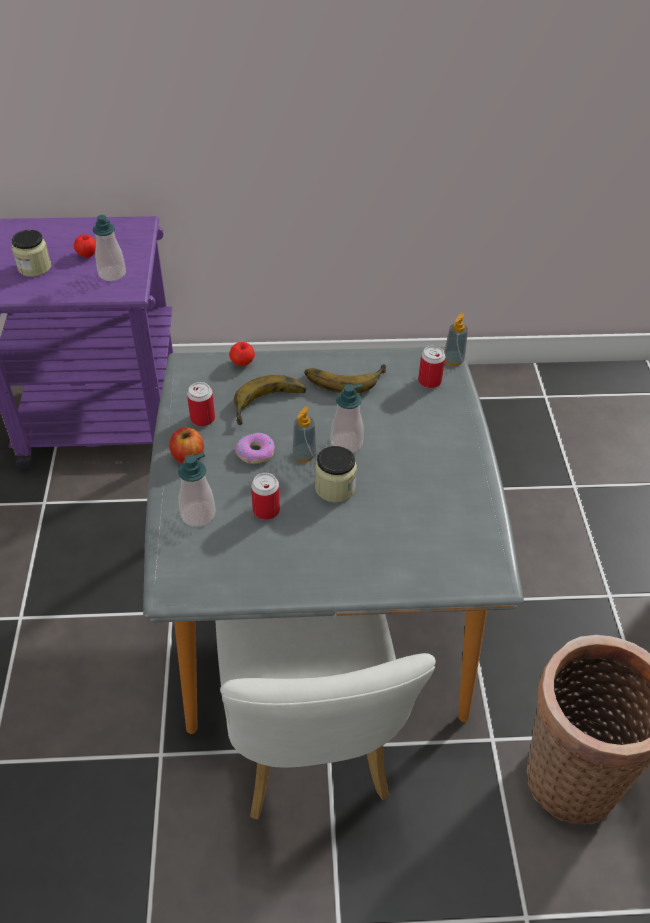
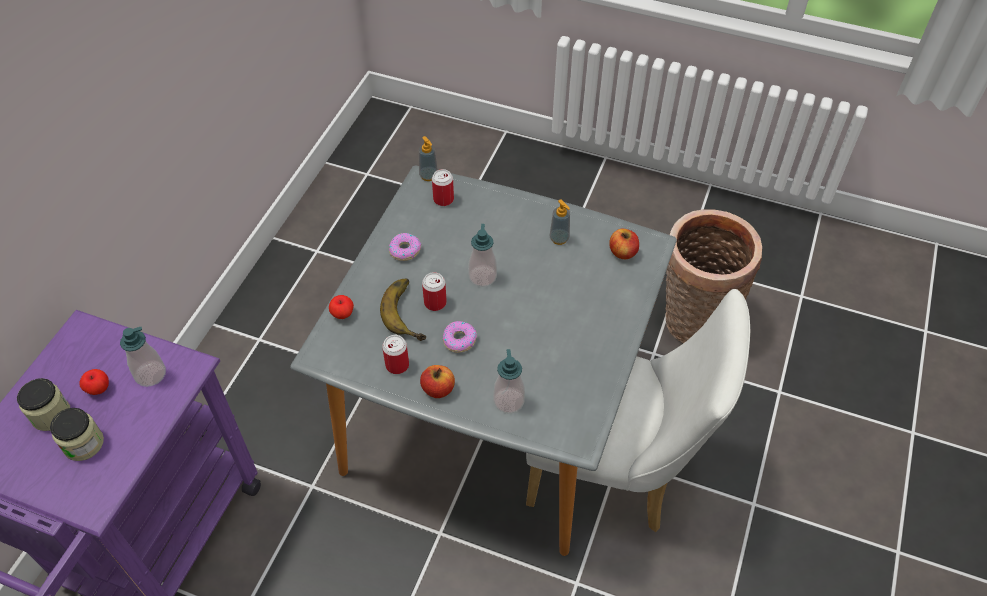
camera: 65 degrees left, 5 degrees up
can [251,473,280,520] -> can moved to [422,272,447,311]
soap dispenser [292,406,316,462] -> soap dispenser moved to [550,199,570,245]
banana [304,364,386,393] -> donut [389,233,421,261]
jar [315,446,357,503] -> jar moved to [17,378,70,431]
none -> apple [609,229,639,259]

